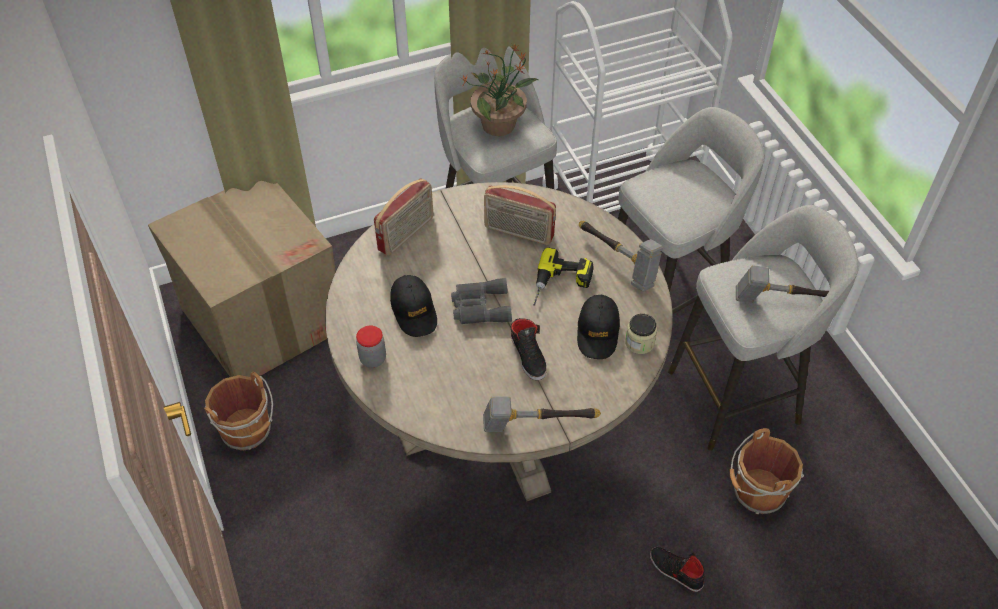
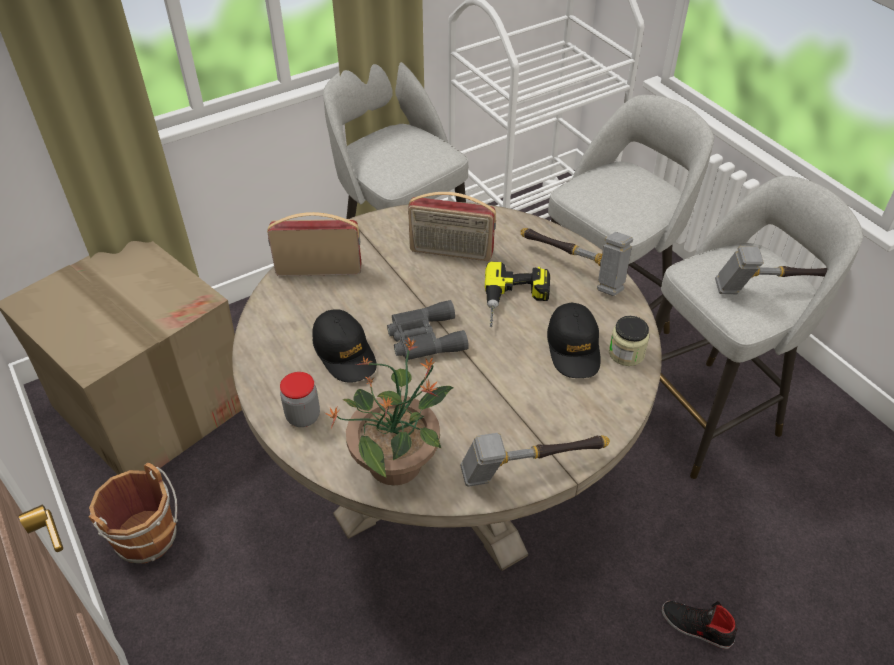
camera: 10 degrees left, 5 degrees down
radio [374,178,434,256] -> radio turned 120 degrees counterclockwise [267,212,361,276]
potted plant [460,44,538,136] -> potted plant moved to [325,338,454,485]
black shoe [511,318,547,380] -> none
brown bucket [729,428,804,514] -> none

